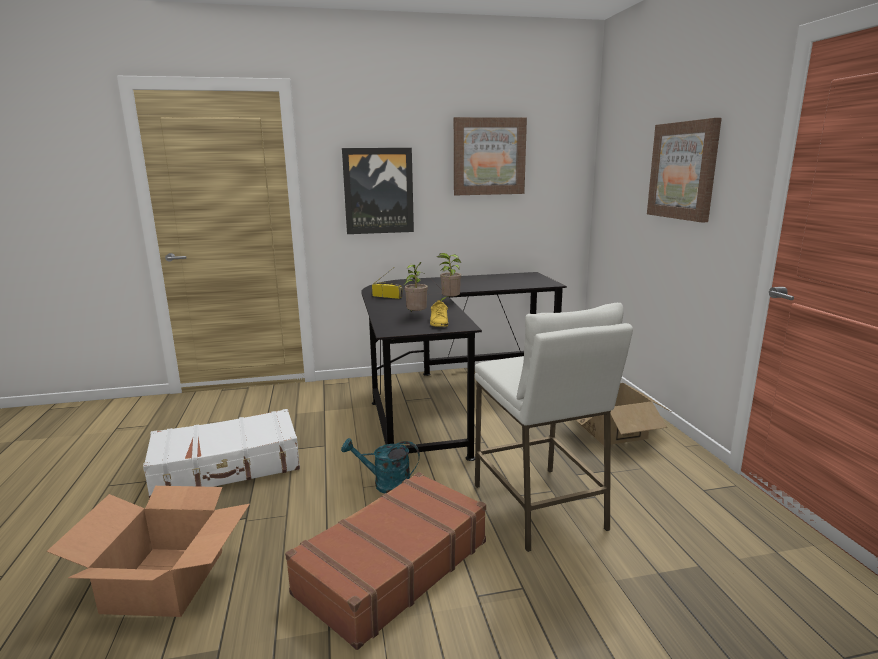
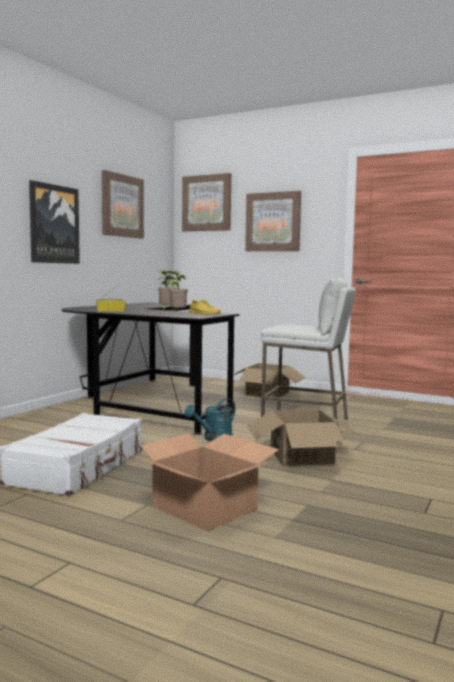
camera: 50 degrees left, 10 degrees down
brown suitcase [285,472,486,650] -> cardboard box [247,409,362,466]
none -> picture [182,173,231,231]

